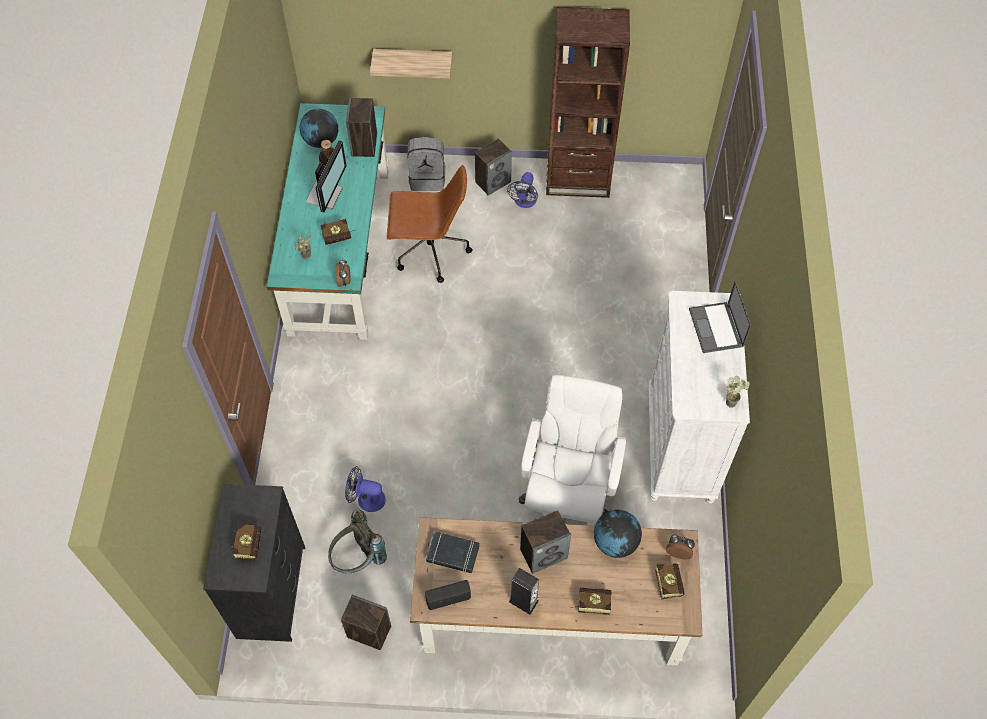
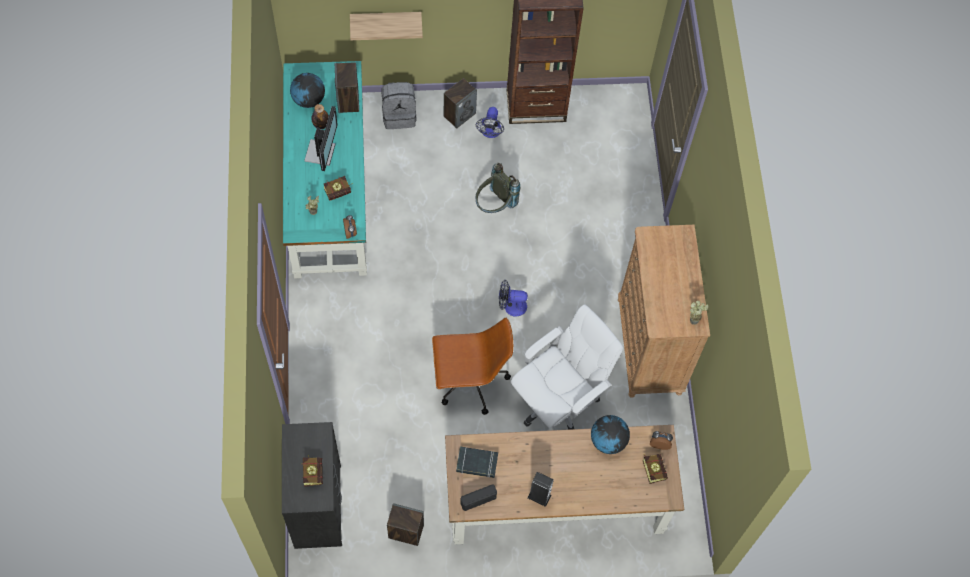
camera: 10 degrees left, 5 degrees up
grey backpack [328,509,387,573] -> grey backpack moved to [475,163,520,213]
fan [345,466,386,512] -> fan moved to [499,280,528,316]
brown office chair [387,165,472,283] -> brown office chair moved to [432,318,513,415]
white office chair [519,375,627,523] -> white office chair turned 45 degrees clockwise [511,304,623,430]
speaker [520,510,571,574] -> none
book [570,588,612,615] -> none
white dresser [648,291,750,503] -> brown dresser [618,225,710,398]
laptop [689,281,751,353] -> none

